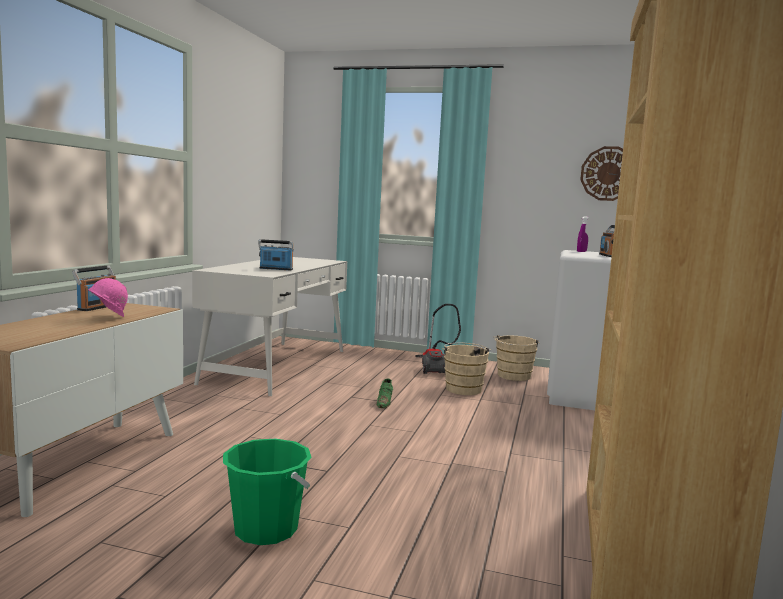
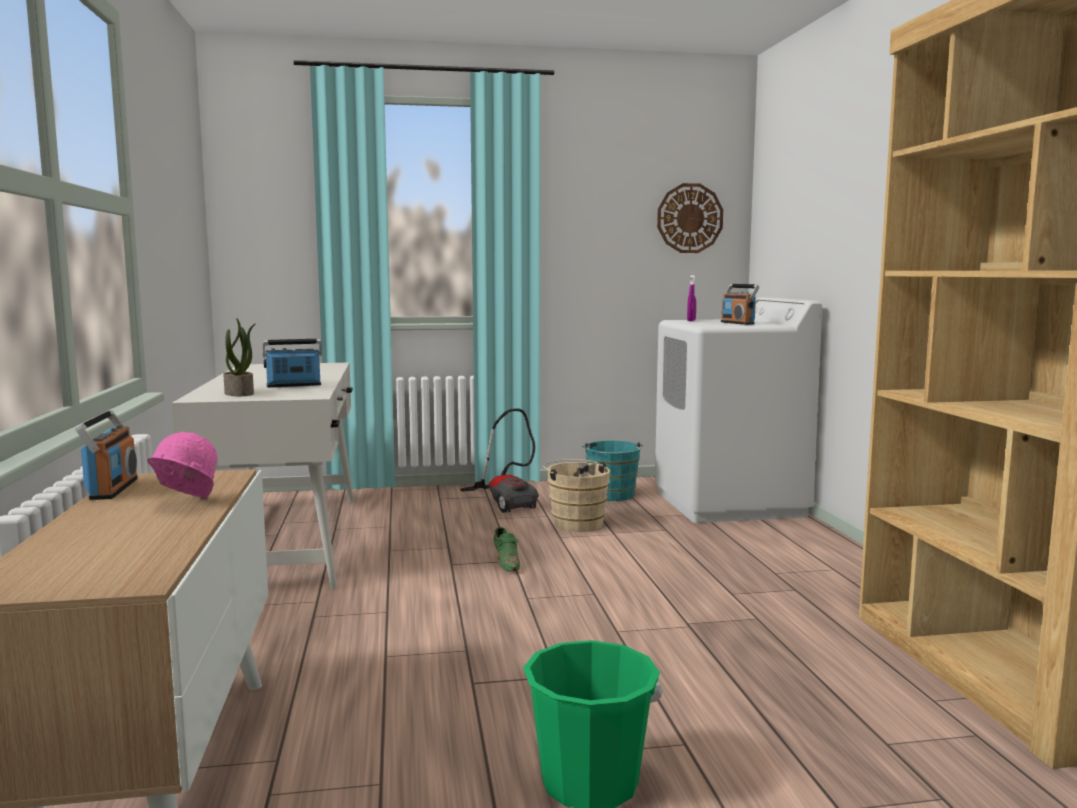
camera: 25 degrees left, 0 degrees up
beige bucket [494,335,540,381] -> turquoise bucket [582,441,643,501]
none -> potted plant [223,318,255,396]

